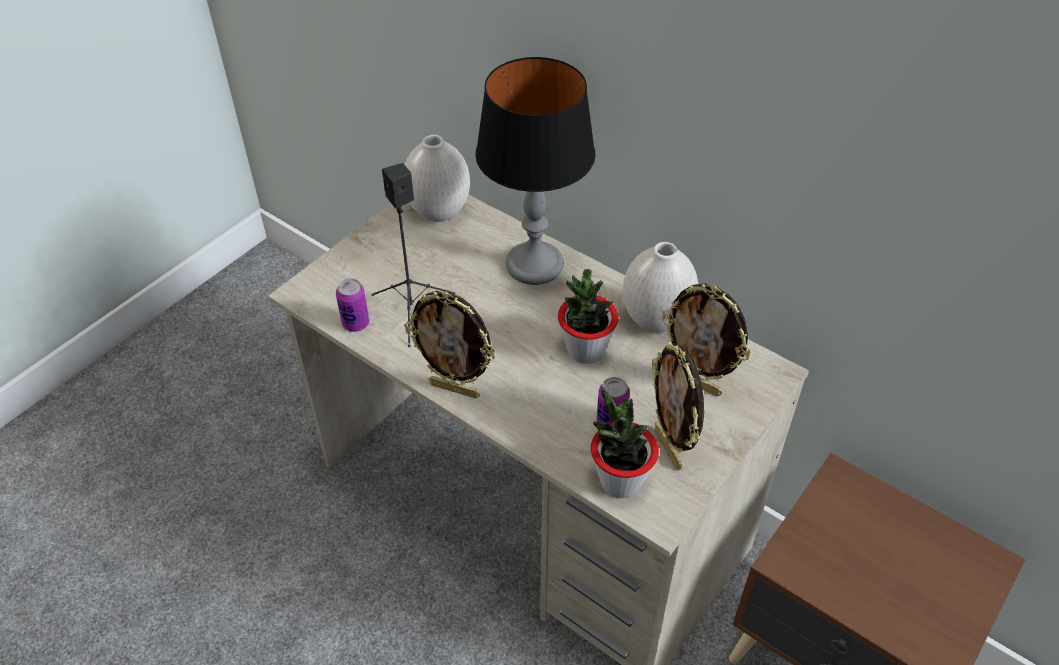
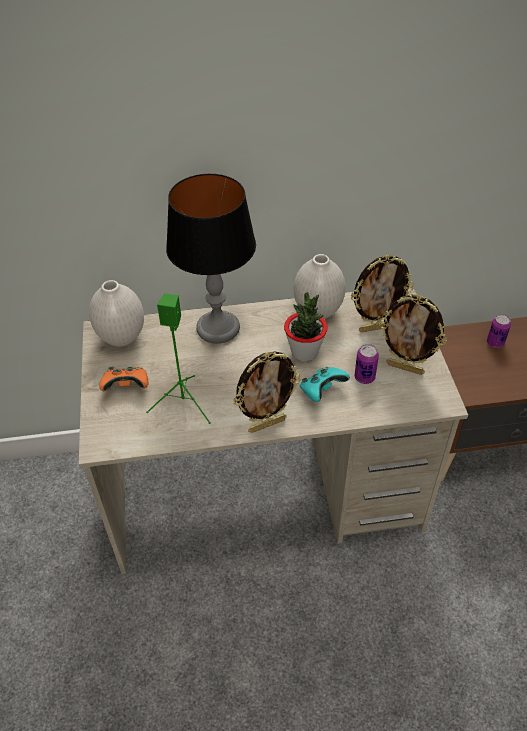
camera: 45 degrees left, 0 degrees up
can [336,279,369,332] -> can moved to [487,314,511,348]
black speaker [372,163,455,347] -> green speaker [146,293,211,424]
potted plant [591,387,659,498] -> none
none -> orange game controller [99,367,148,391]
none -> turquoise game controller [300,367,350,402]

